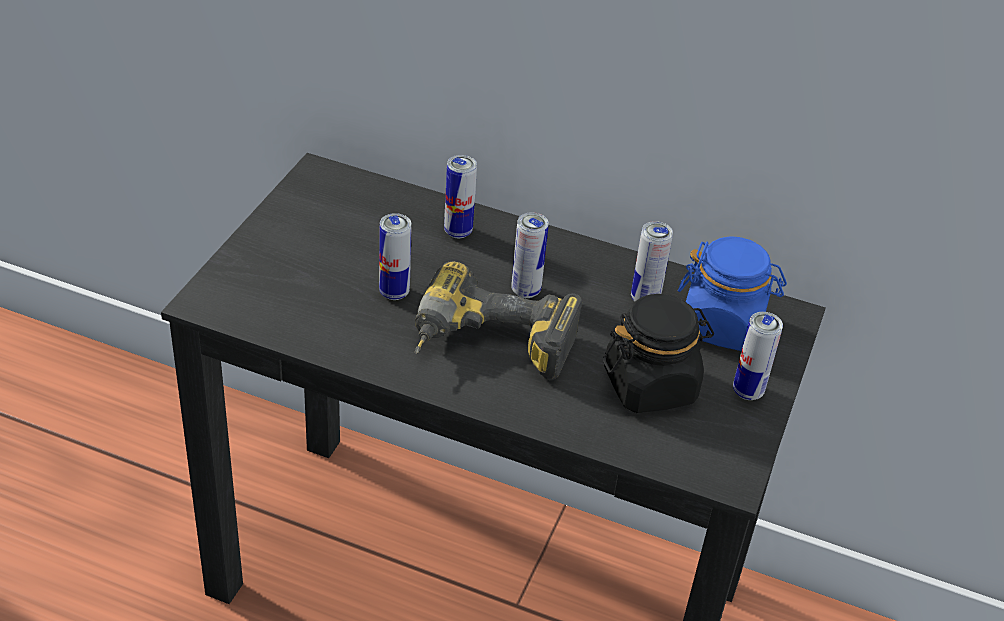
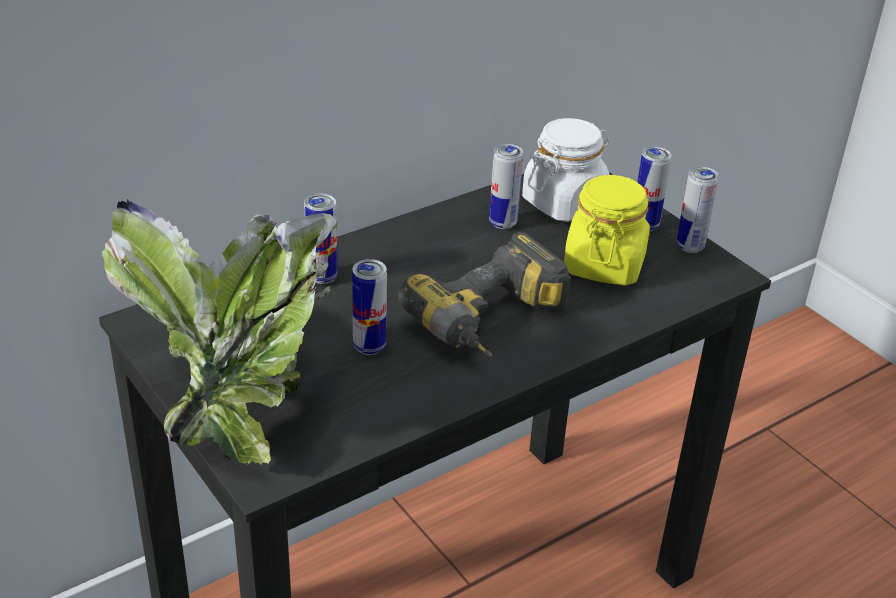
camera: 55 degrees left, 5 degrees down
can [511,212,549,298] -> can moved to [676,167,719,253]
black jar [603,294,714,413] -> yellow jar [564,175,650,286]
blue jar [678,237,787,351] -> white jar [522,118,610,222]
none -> potted plant [102,199,338,465]

